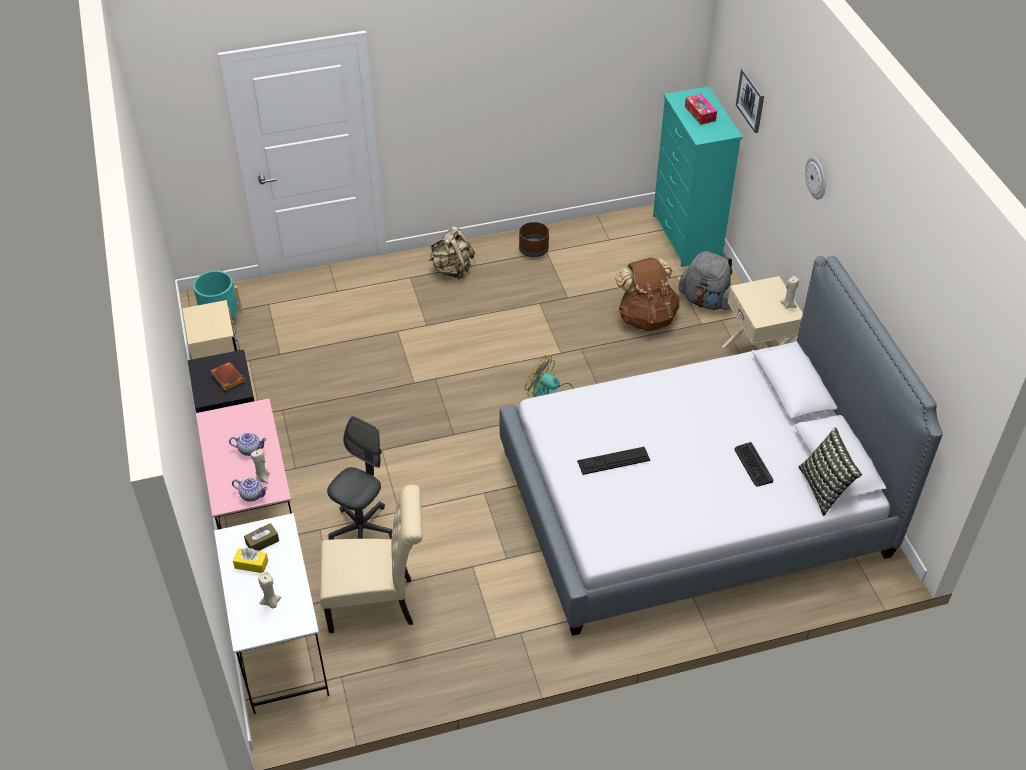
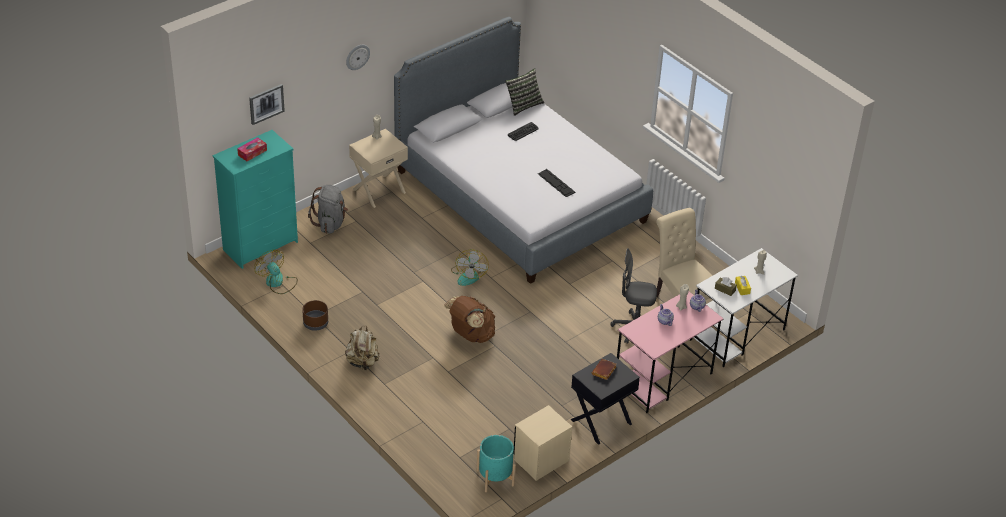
camera: 115 degrees left, 5 degrees down
brown backpack [616,257,680,331] -> brown backpack moved to [444,296,496,343]
none -> fan [254,250,298,294]

